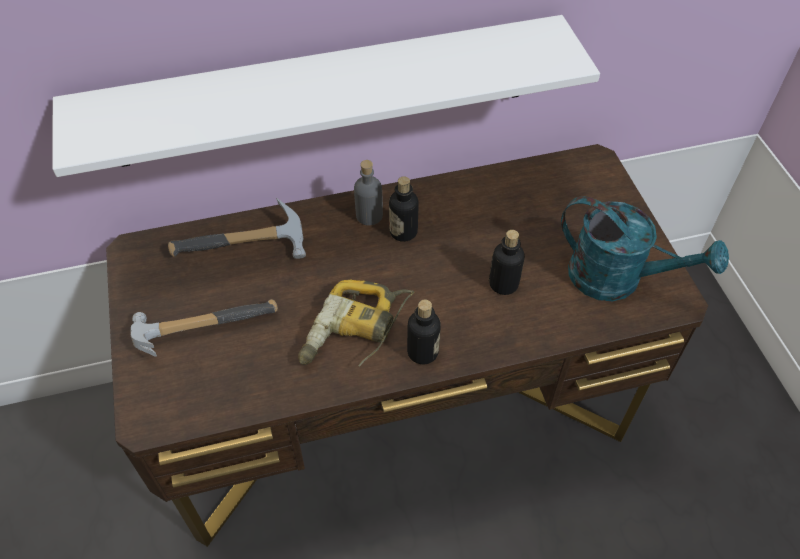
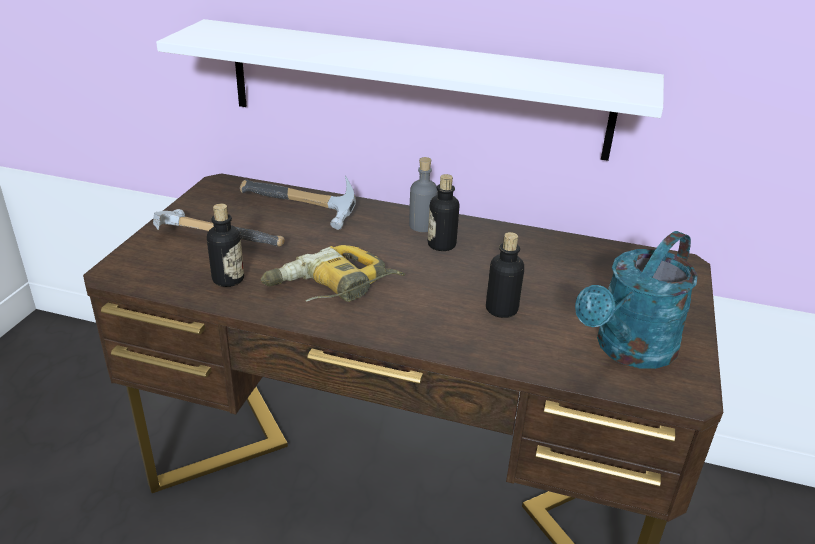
camera: 30 degrees right, 20 degrees down
bottle [407,300,441,364] -> bottle moved to [207,203,244,287]
turquoise watering can [561,196,729,301] -> turquoise watering can turned 75 degrees clockwise [575,231,698,369]

